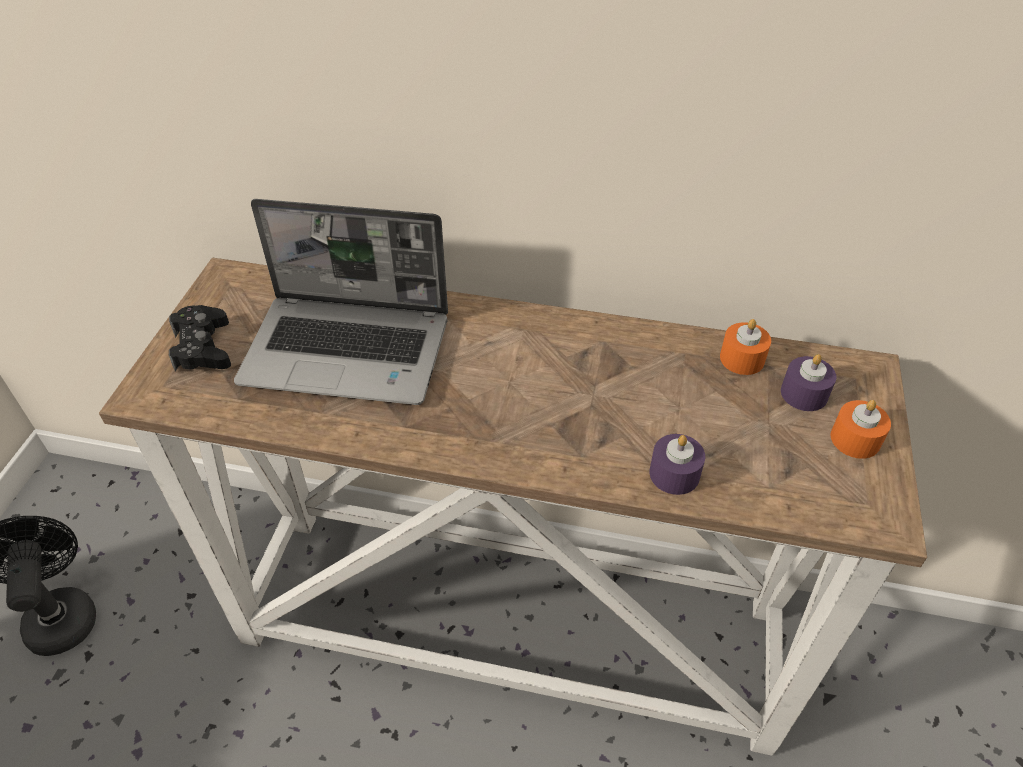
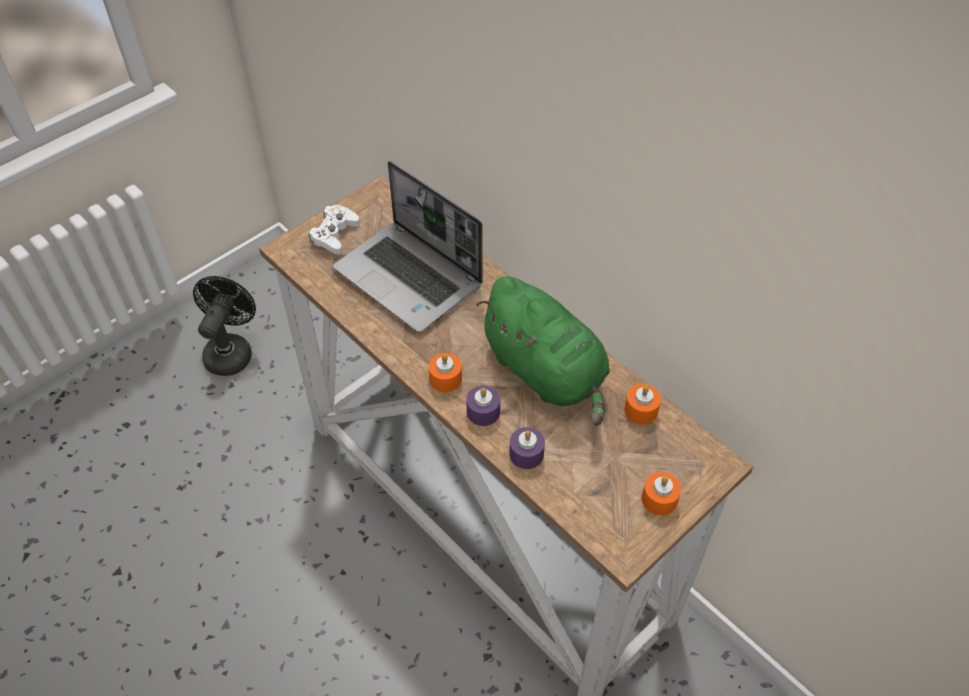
camera: 35 degrees right, 5 degrees up
black game controller [169,305,231,372] -> white game controller [309,205,360,255]
purple candle [781,354,837,411] -> purple candle moved to [467,386,500,426]
none -> orange candle [429,353,462,392]
none -> green plush toy [476,276,610,426]

